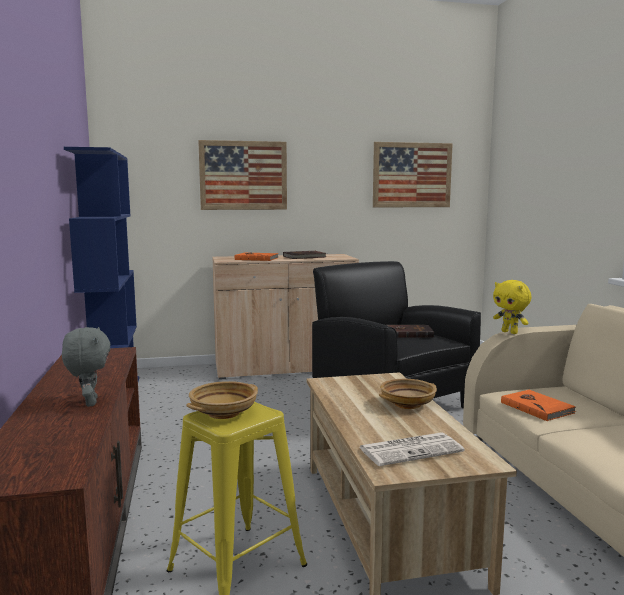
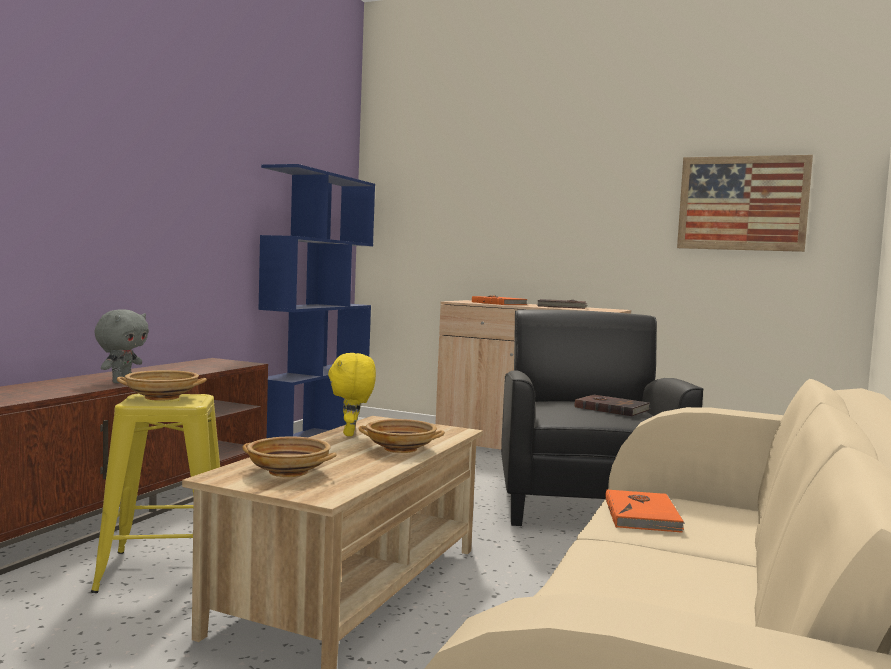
camera: 35 degrees right, 5 degrees down
picture [198,140,287,210] -> none
newspaper [359,432,465,466] -> beige bowl [242,437,337,477]
yellow plush toy [493,280,531,334] -> yellow plush toy moved to [328,353,376,436]

